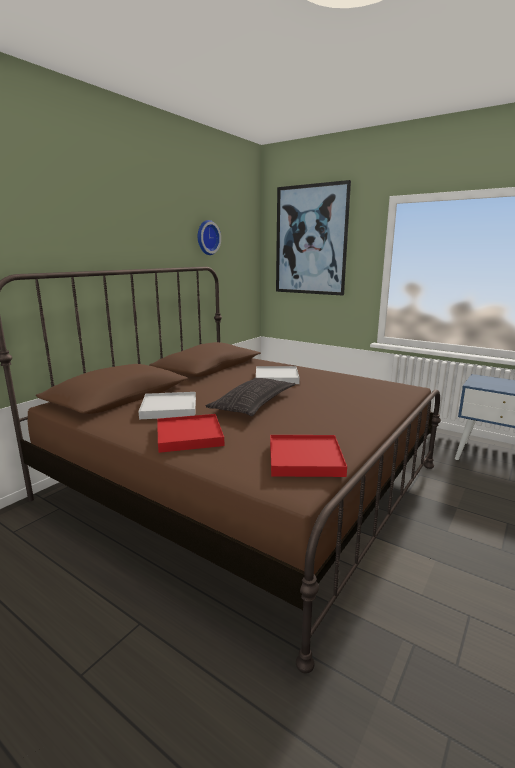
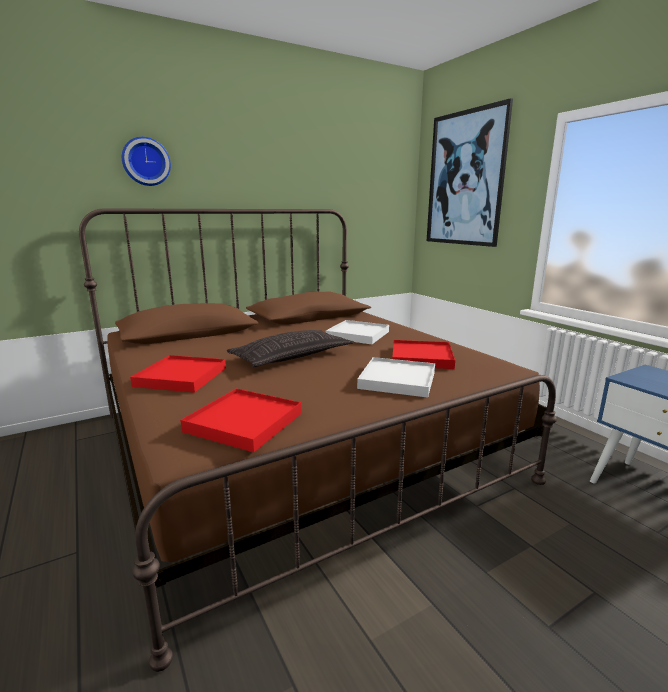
camera: 25 degrees right, 0 degrees up
white tray [138,392,196,419] -> white tray moved to [357,357,435,398]
wall clock [198,220,221,255] -> wall clock moved to [122,137,171,186]
none -> red tray [392,340,455,369]

